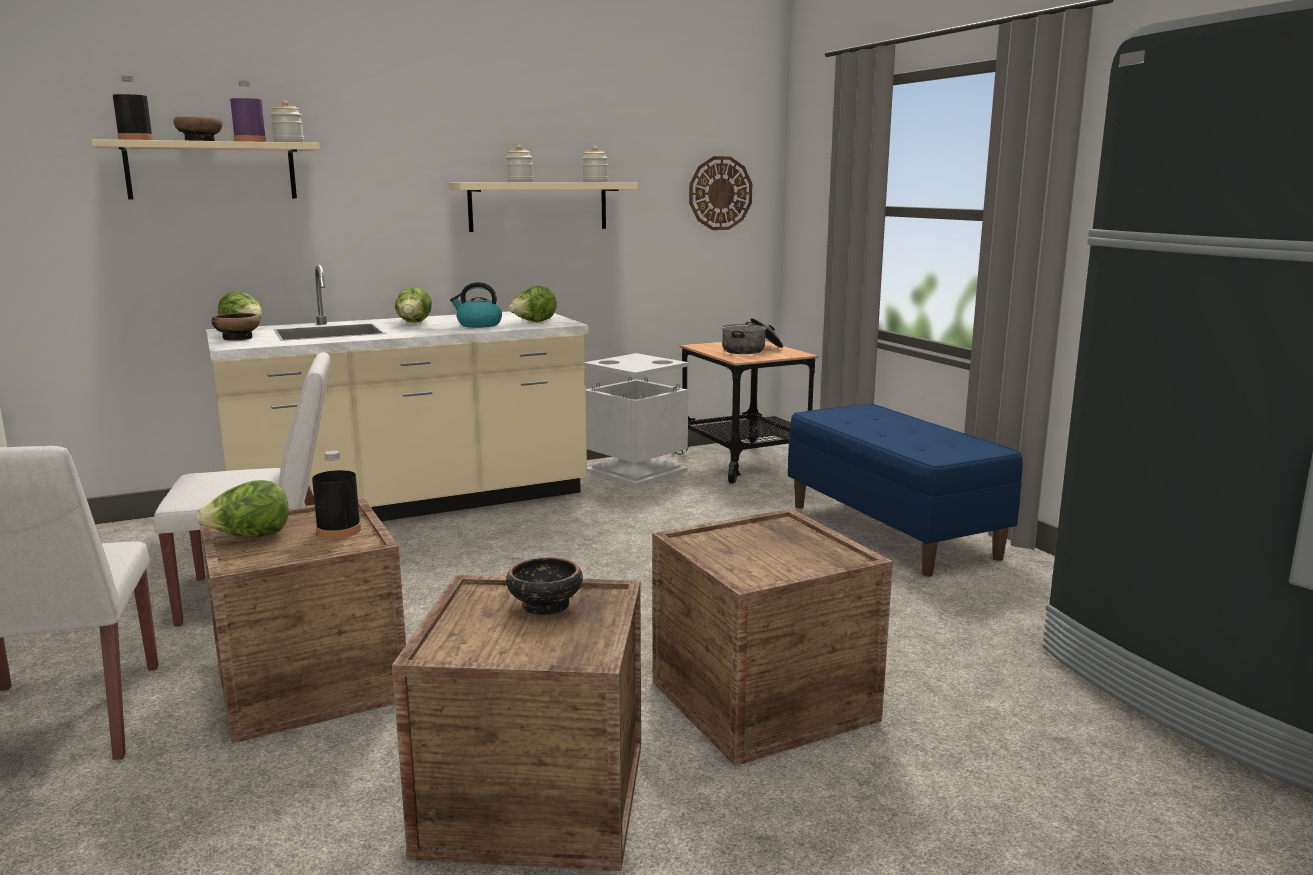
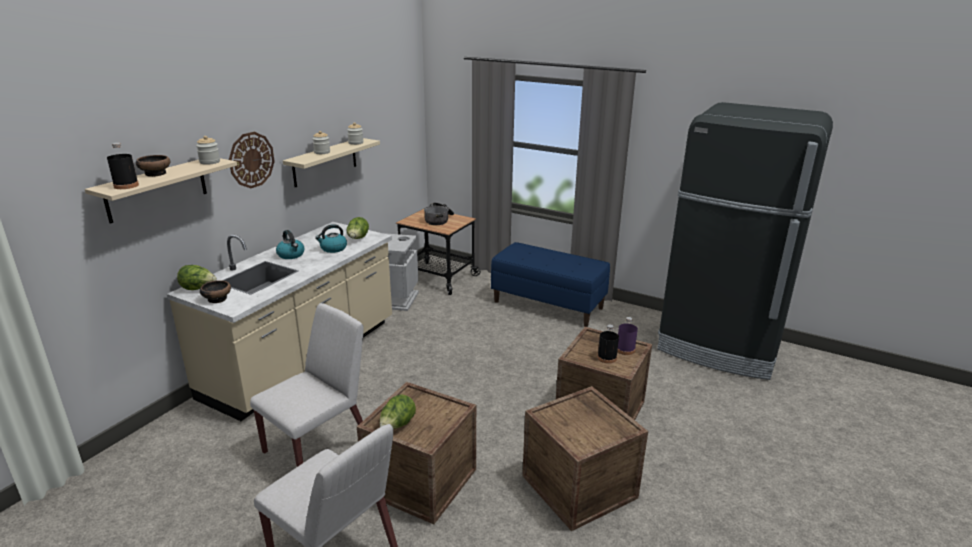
camera: 35 degrees left, 10 degrees up
purple bottle [230,80,266,142] -> purple bottle moved to [617,317,638,355]
black bottle [312,451,361,539] -> black bottle moved to [597,324,619,364]
lettuce [395,286,432,323] -> kettle [276,230,304,259]
bowl [506,557,583,615] -> none
wall clock [689,156,752,230] -> wall clock moved to [229,132,275,188]

